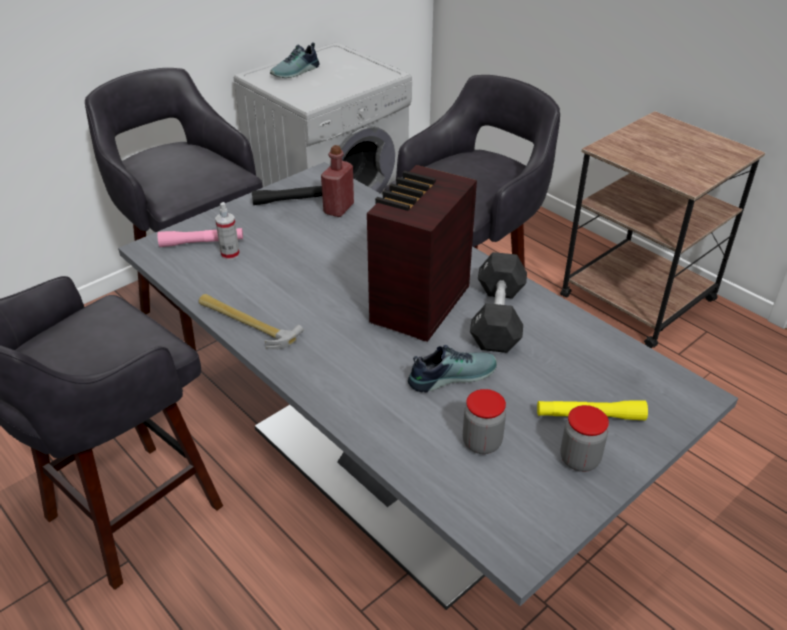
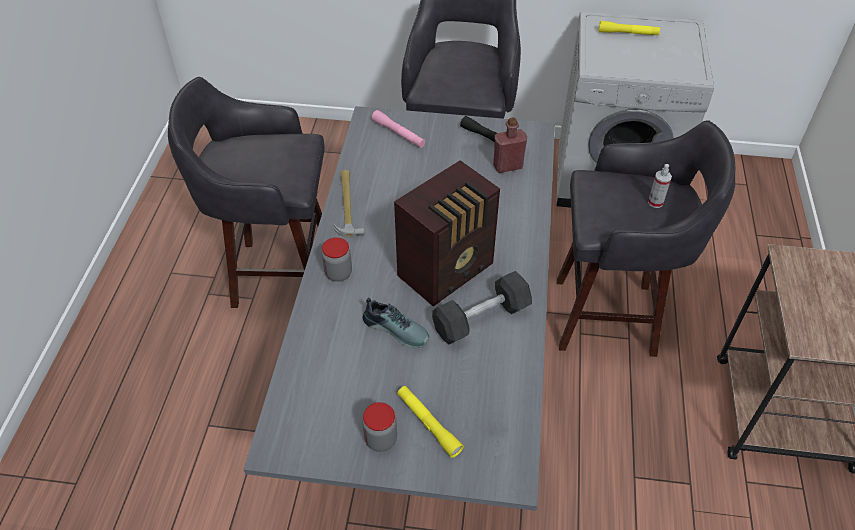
camera: 50 degrees right, 10 degrees up
spray bottle [215,202,240,260] -> spray bottle moved to [648,164,672,208]
shoe [270,42,319,78] -> yellow flashlight [599,21,660,36]
radio [367,165,477,342] -> radio turned 150 degrees clockwise [394,160,500,306]
jar [463,389,506,454] -> jar moved to [322,237,352,282]

